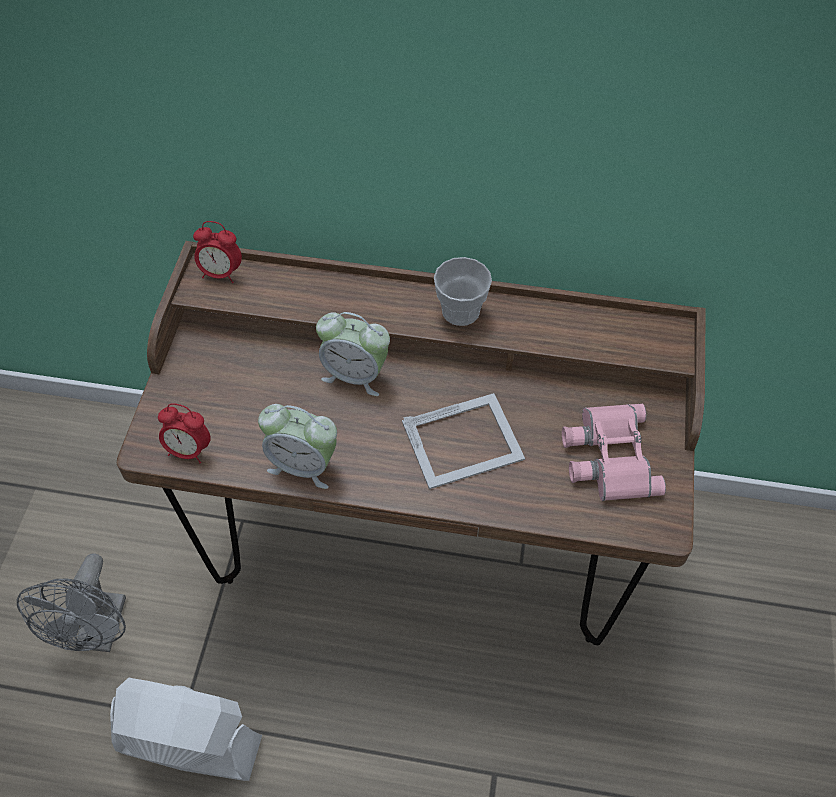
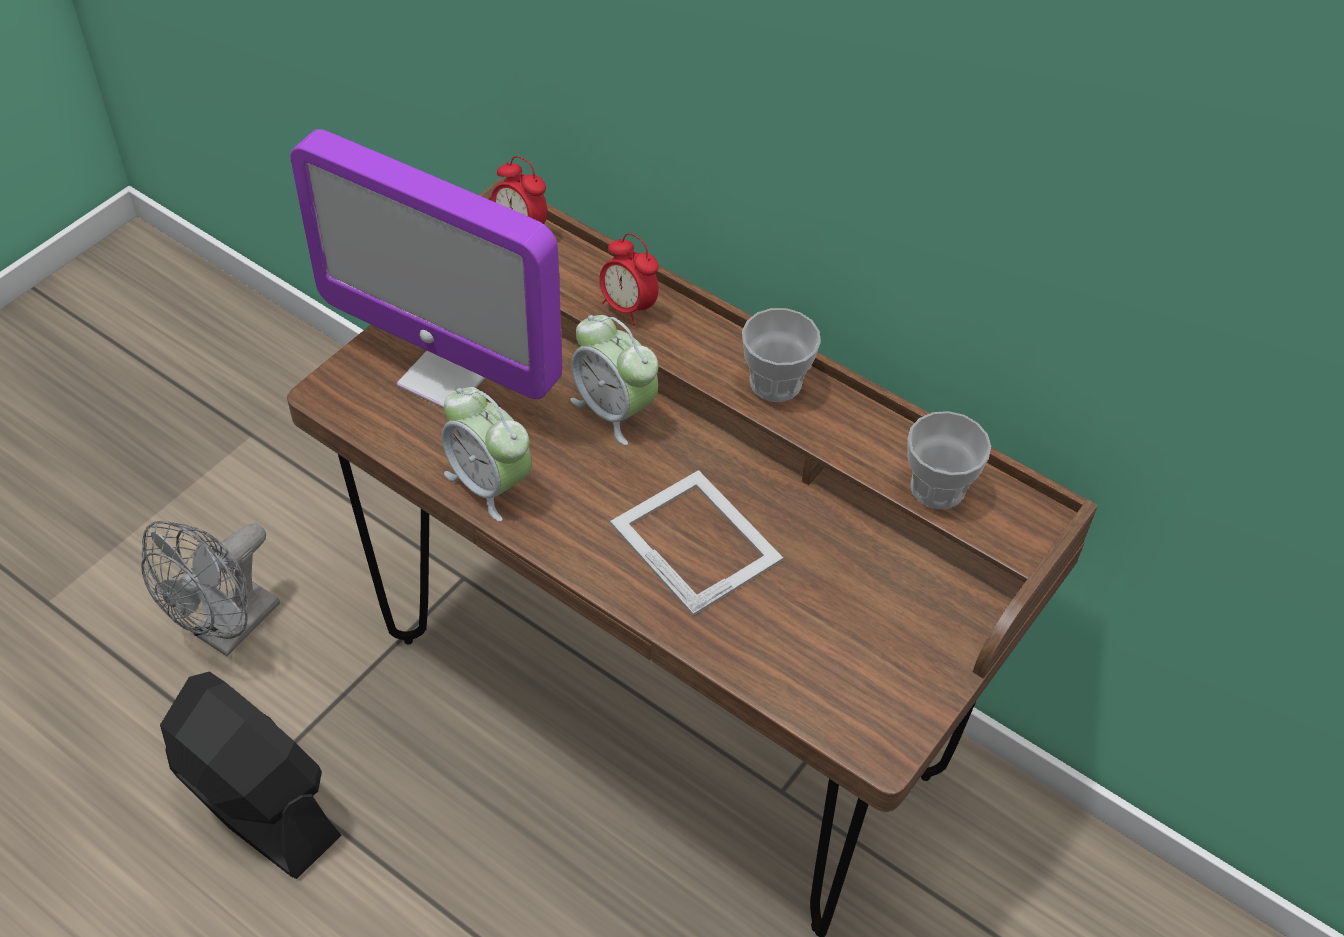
camera: 25 degrees right, 5 degrees down
white fan [110,678,262,781] -> black fan [160,671,342,879]
alarm clock [158,403,211,464] -> alarm clock moved to [599,233,659,325]
picture frame [402,393,525,489] -> picture frame turned 135 degrees counterclockwise [610,470,783,616]
pink binoculars [562,404,666,501] -> none
none -> monitor [290,129,562,408]
none -> cup [907,411,991,509]

